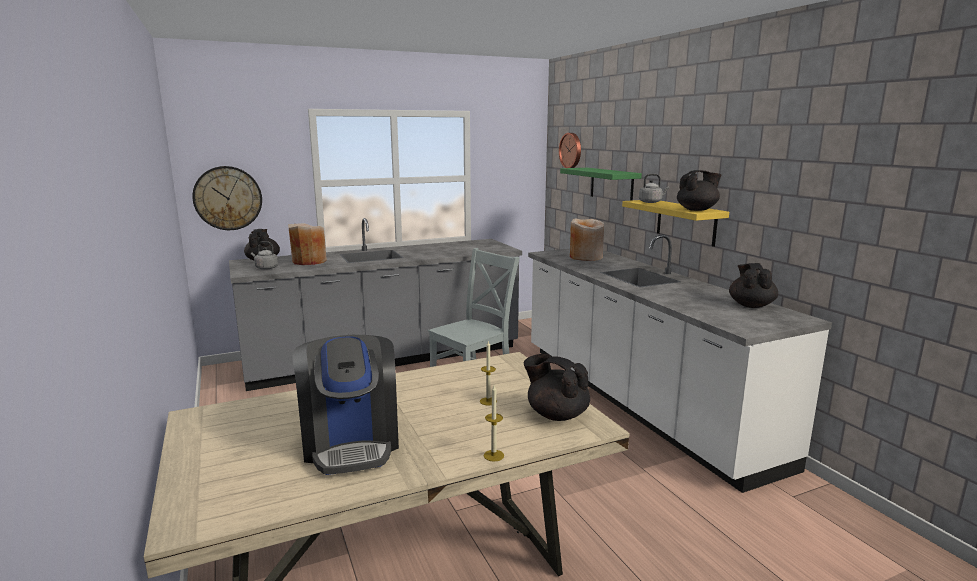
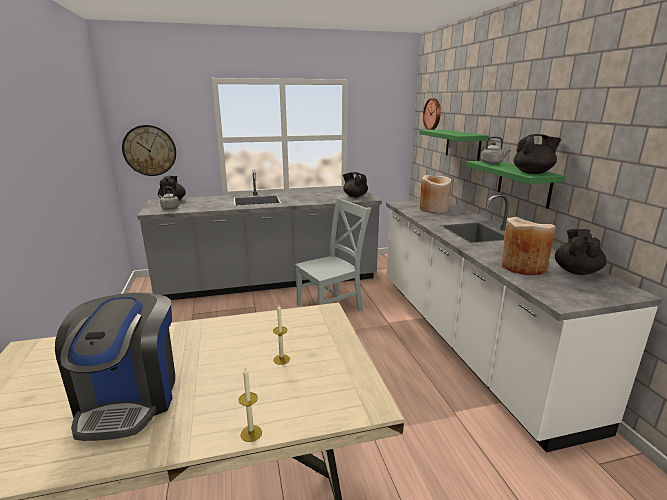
camera: 10 degrees right, 5 degrees up
beige vase [288,223,327,265] -> beige vase moved to [501,217,556,275]
black teapot [524,354,590,421] -> black teapot moved to [343,172,368,197]
yellow shelf [622,200,729,247] -> green shelf [466,161,566,209]

